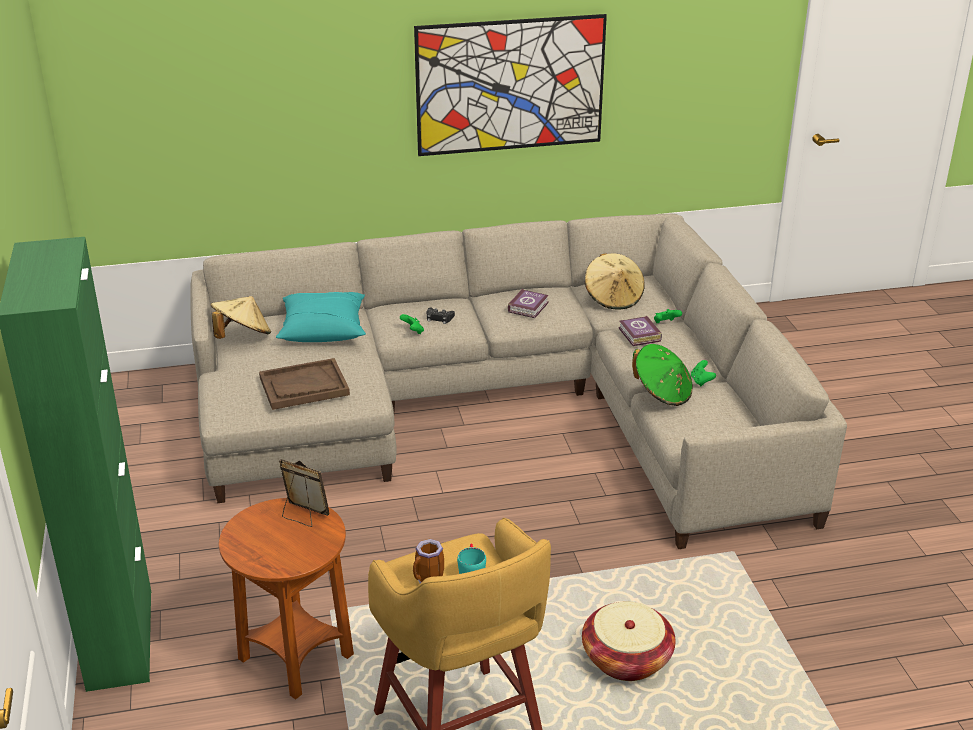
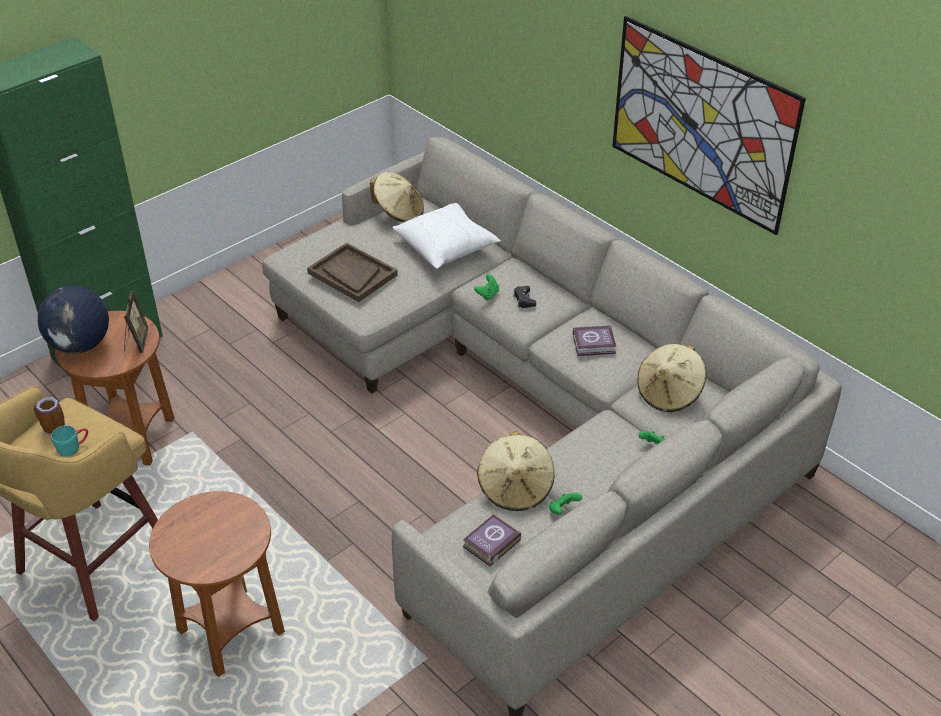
camera: 60 degrees right, 10 degrees up
turquoise pillow [276,292,366,342] -> white pillow [392,203,501,269]
basket [582,601,675,681] -> brown side table [149,491,285,677]
book [619,315,662,346] -> book moved to [463,514,521,566]
green hat [632,344,693,406] -> beige hat [477,432,555,511]
none -> globe [37,286,109,354]

